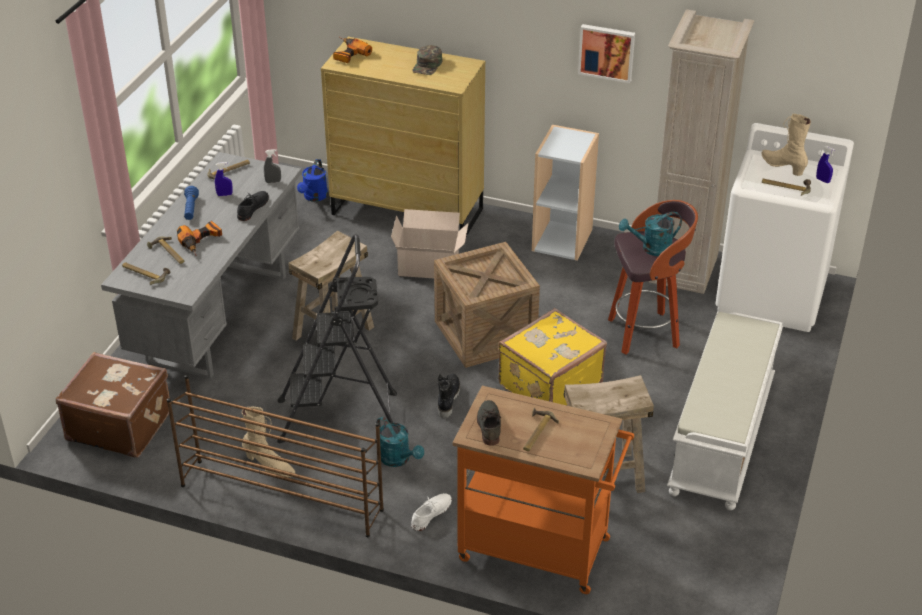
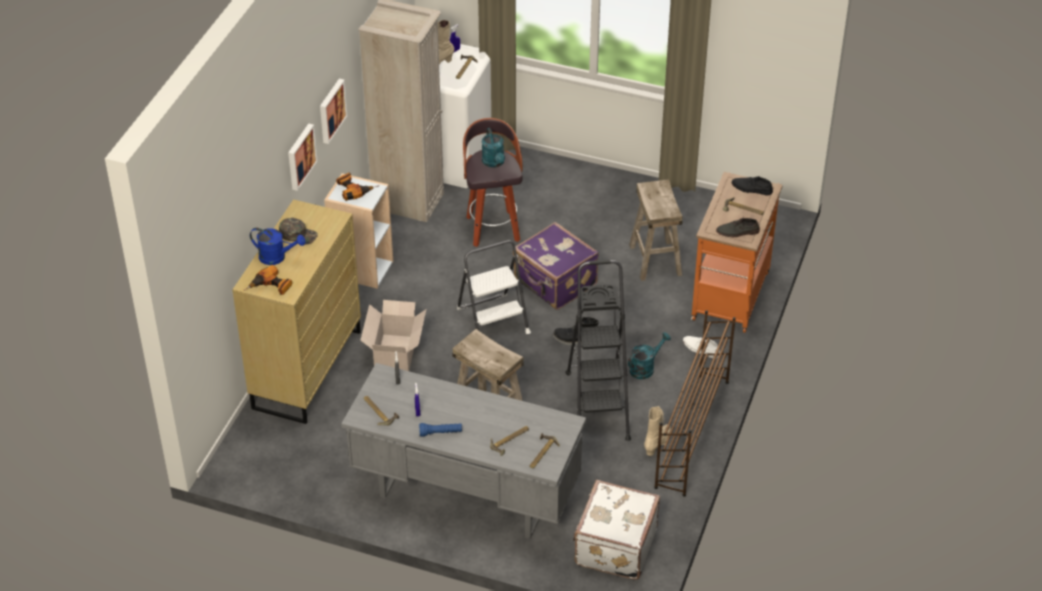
camera: 90 degrees left, 5 degrees up
brown suitcase [56,352,170,457] -> white suitcase [573,480,660,580]
power drill [177,221,222,256] -> power drill moved to [336,173,379,201]
black shoe [237,191,269,221] -> black shoe moved to [732,176,773,196]
blue watering can [297,159,328,202] -> blue watering can moved to [250,228,305,265]
crate [434,242,540,368] -> white step ladder [457,240,531,334]
yellow suitcase [498,308,607,406] -> purple suitcase [513,222,599,310]
white bench [667,312,783,510] -> none
none -> picture [288,123,318,191]

